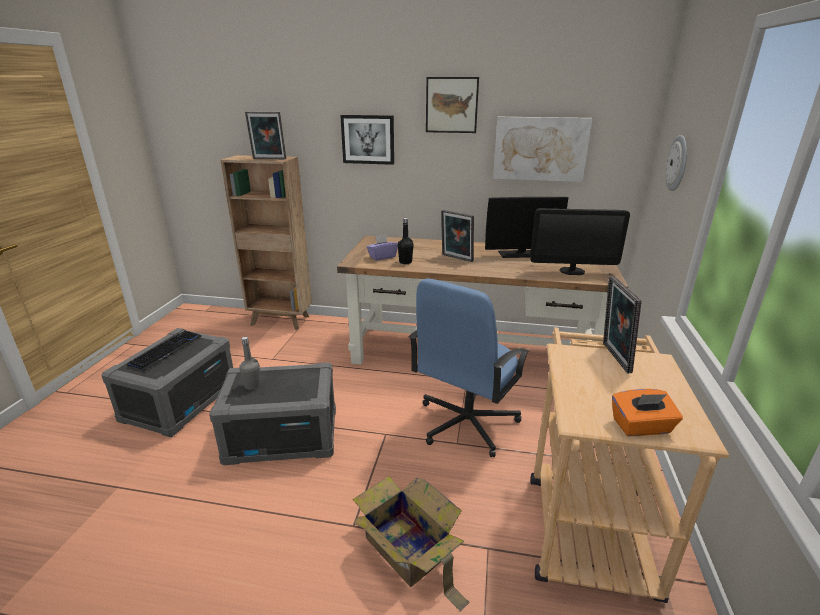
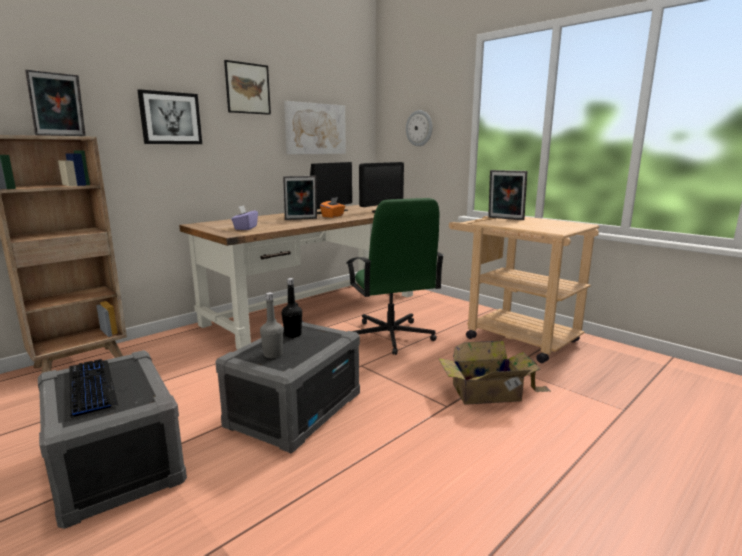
camera: 55 degrees left, 10 degrees down
black bottle [398,218,414,264] -> black bottle moved to [282,278,302,338]
blue office chair [409,278,530,457] -> green office chair [346,198,444,355]
orange tissue box [612,389,683,436] -> orange tissue box moved to [320,197,345,218]

